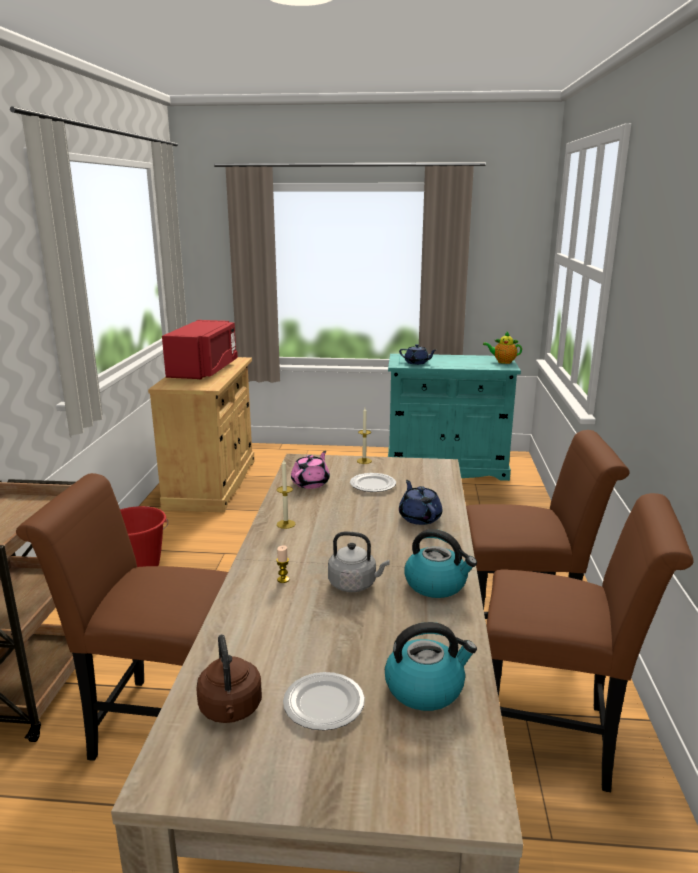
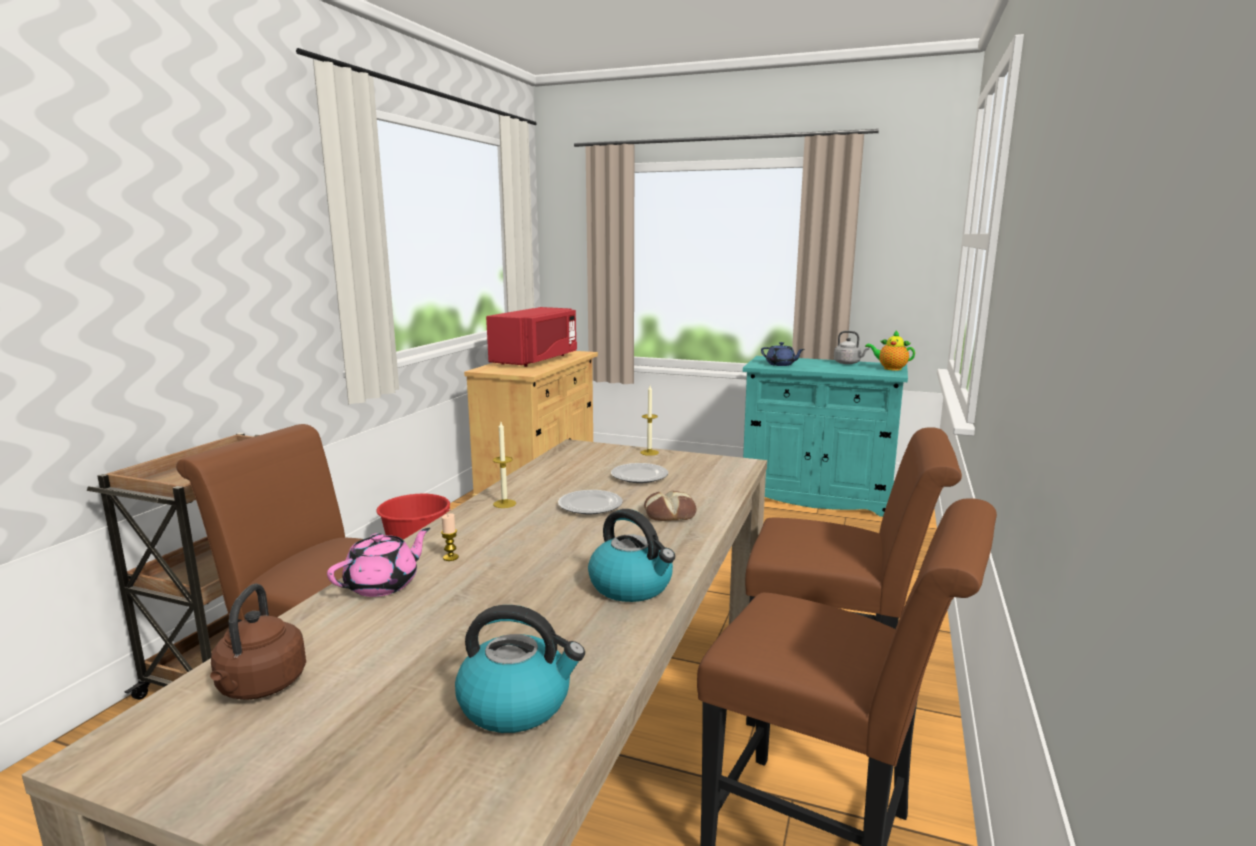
camera: 15 degrees right, 5 degrees down
plate [283,672,365,731] -> plate moved to [558,490,623,515]
pink teapot [291,451,330,489] -> pink teapot moved to [327,528,430,597]
grey kettle [328,531,389,592] -> grey kettle moved to [834,331,869,364]
blue teapot [399,480,442,525] -> bread [644,491,696,521]

